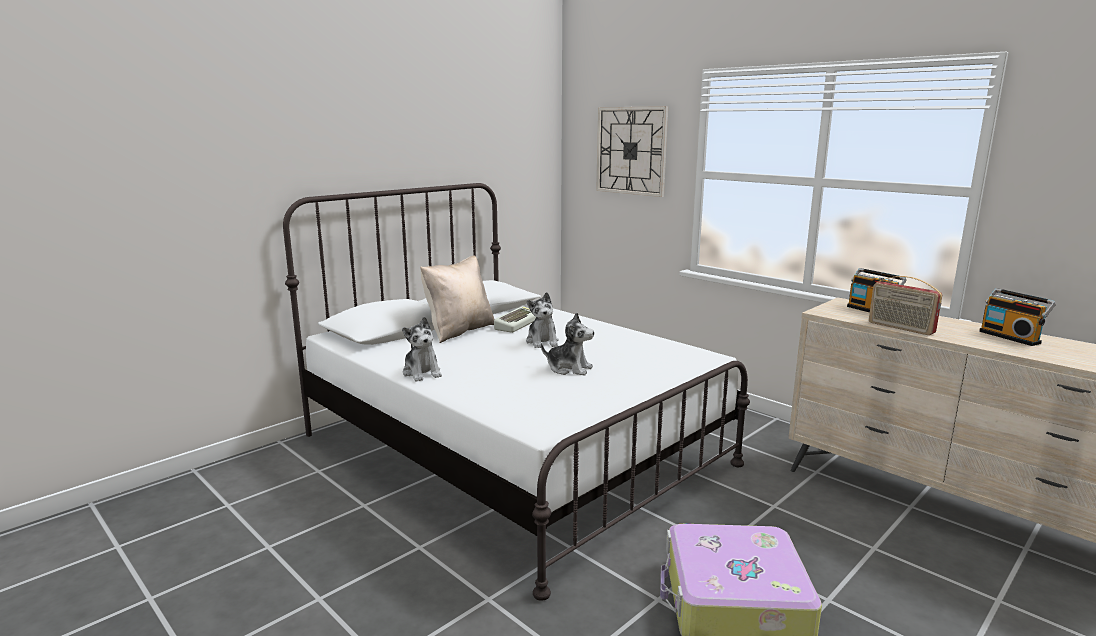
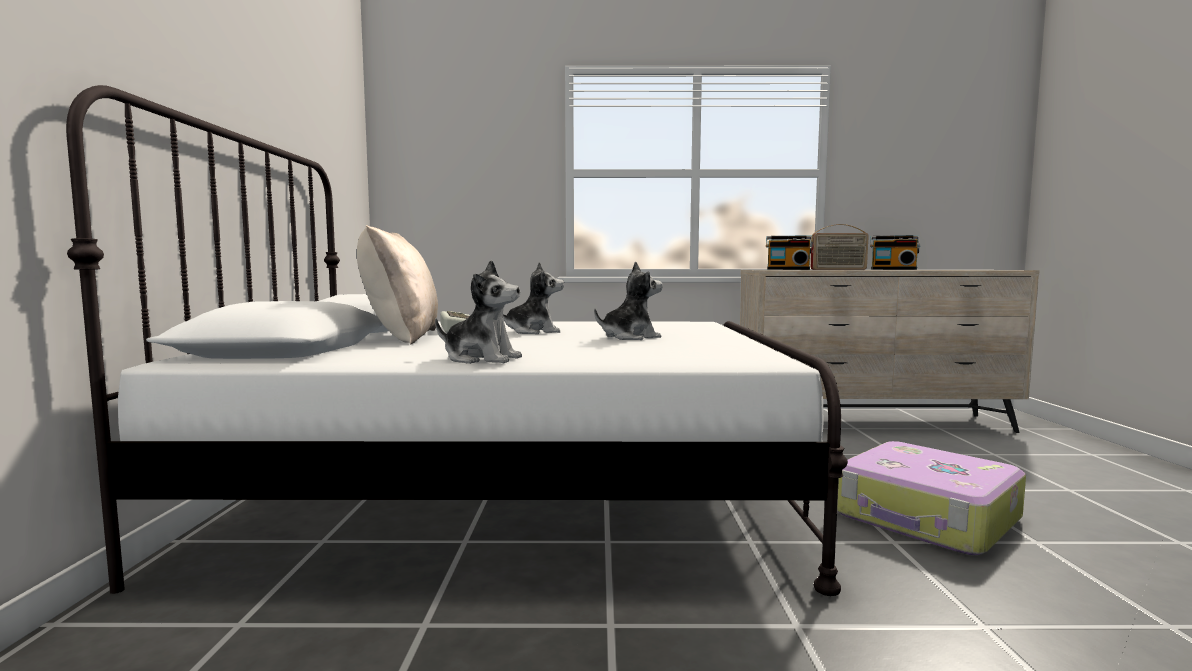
camera: 45 degrees left, 10 degrees down
plush toy [526,292,559,348] -> plush toy turned 45 degrees counterclockwise [503,262,564,334]
wall clock [596,106,668,197] -> none

